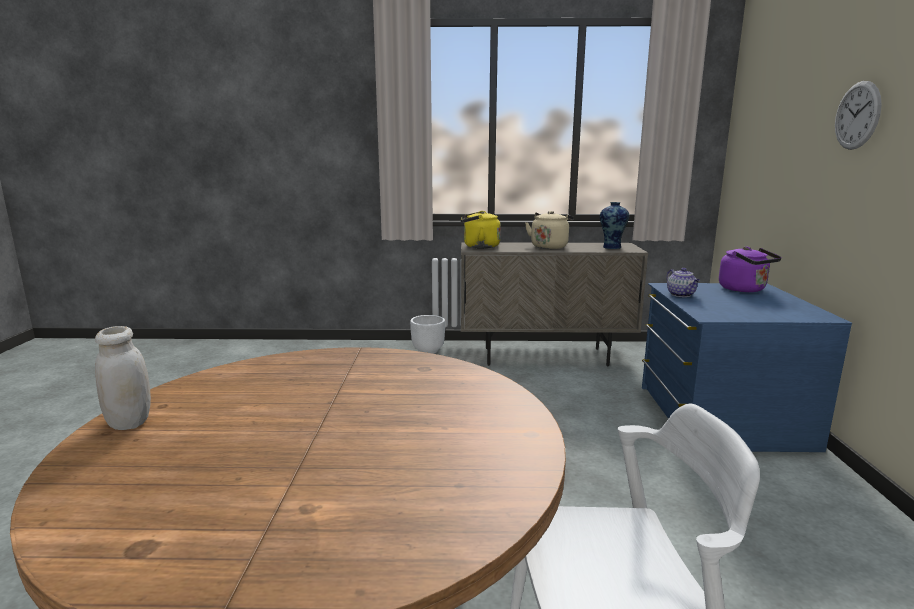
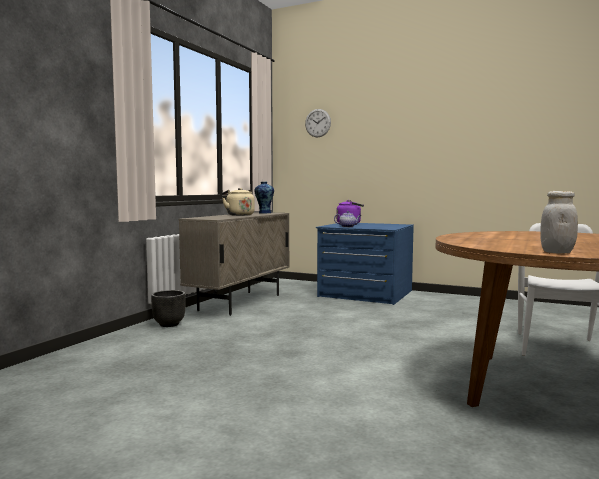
camera: 65 degrees left, 10 degrees down
white planter [410,315,445,354] -> black planter [151,290,186,327]
yellow kettle [460,211,501,249] -> none
wall clock [835,81,882,150] -> wall clock moved to [305,109,331,137]

